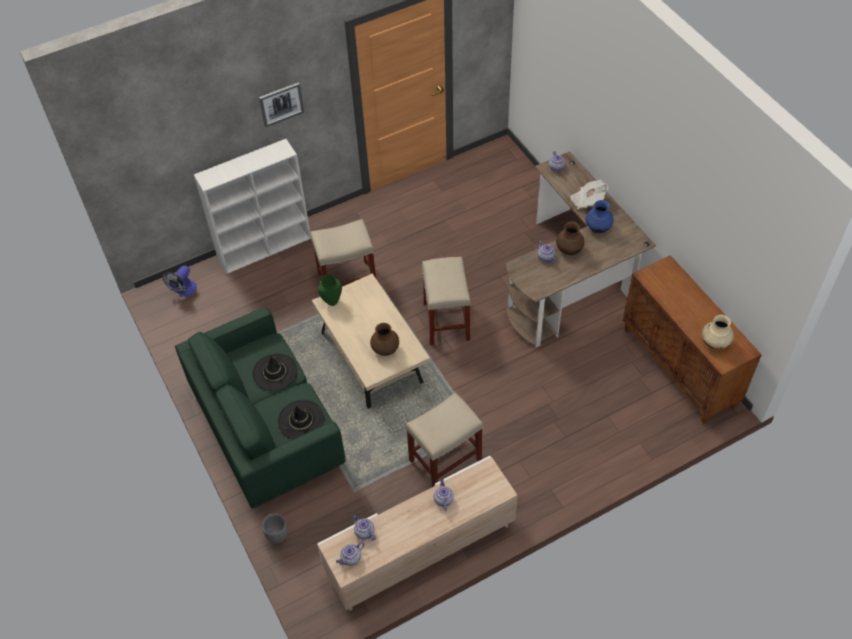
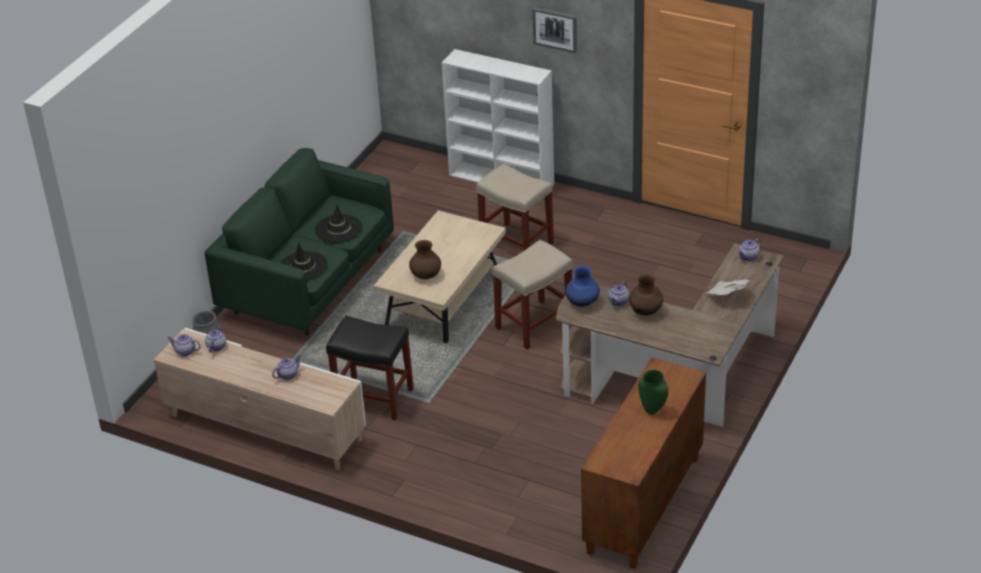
camera: 55 degrees right, 15 degrees down
fan [162,265,197,297] -> none
green vase [318,275,342,306] -> green vase moved to [638,370,668,415]
beige stool [406,393,483,487] -> black stool [326,316,414,421]
blue vase [585,200,614,233] -> blue vase moved to [566,266,600,307]
beige vase [702,315,734,349] -> none

